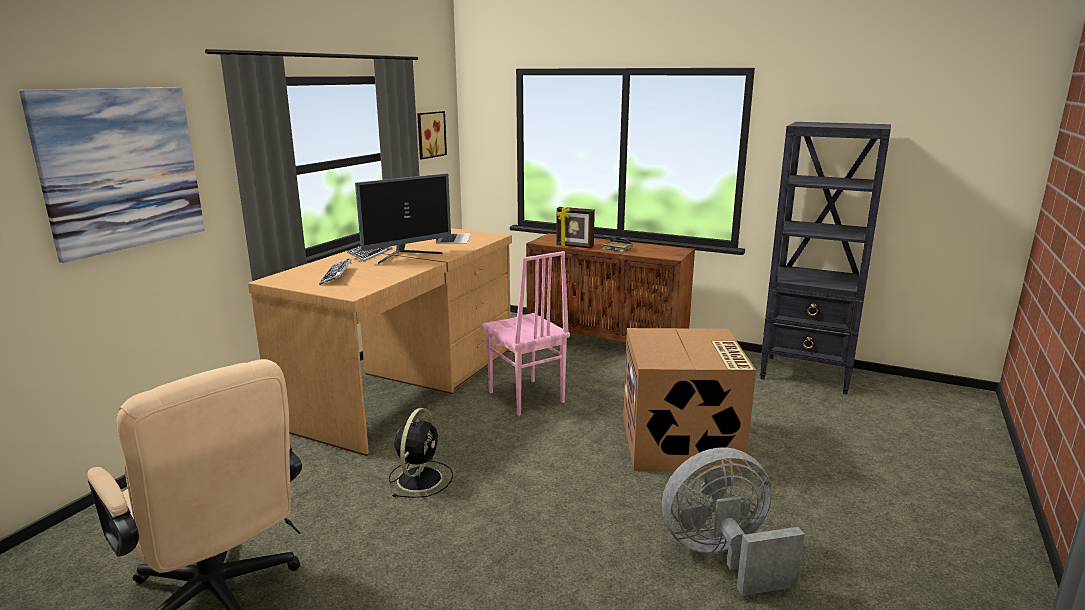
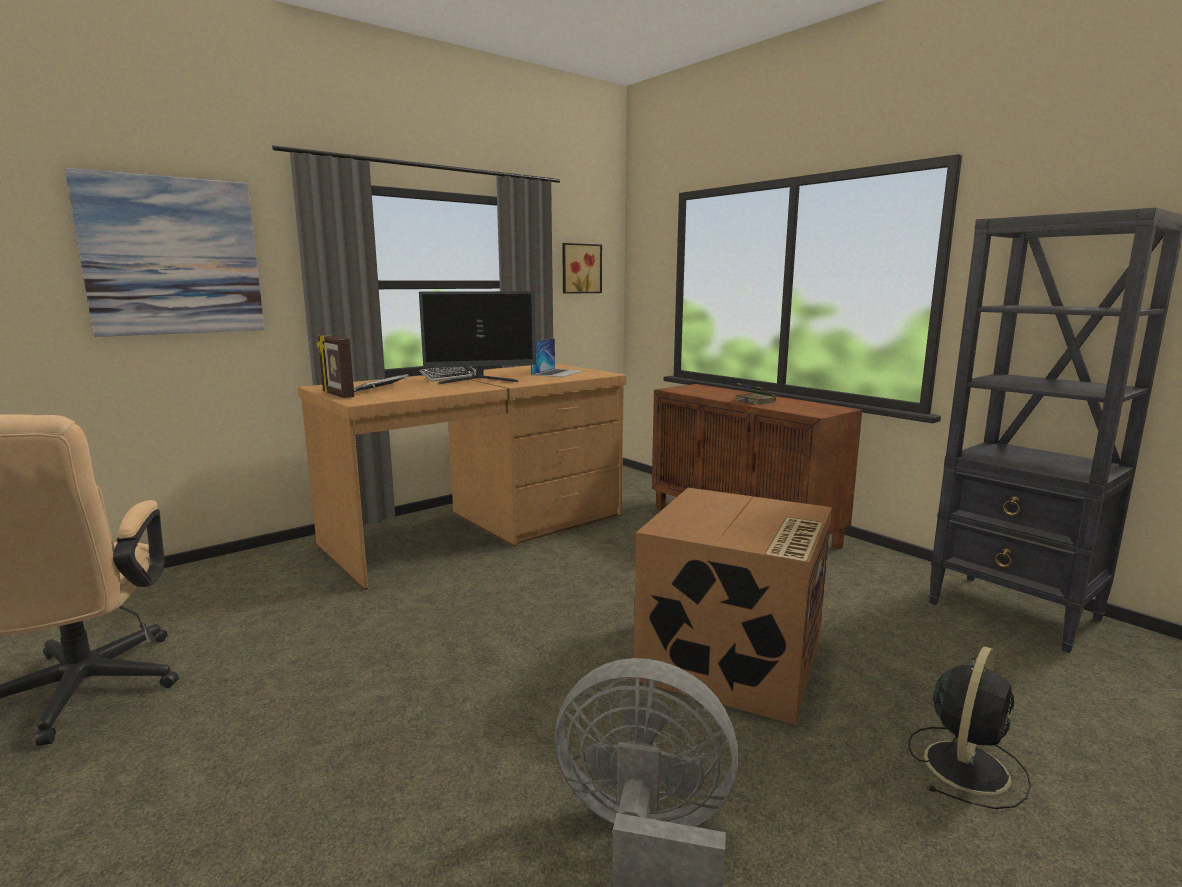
camera: 25 degrees right, 5 degrees down
black fan [389,408,453,498] -> black fan moved to [908,646,1031,809]
pink chair [481,251,570,416] -> none
picture frame [556,207,595,248] -> picture frame moved to [317,334,354,398]

